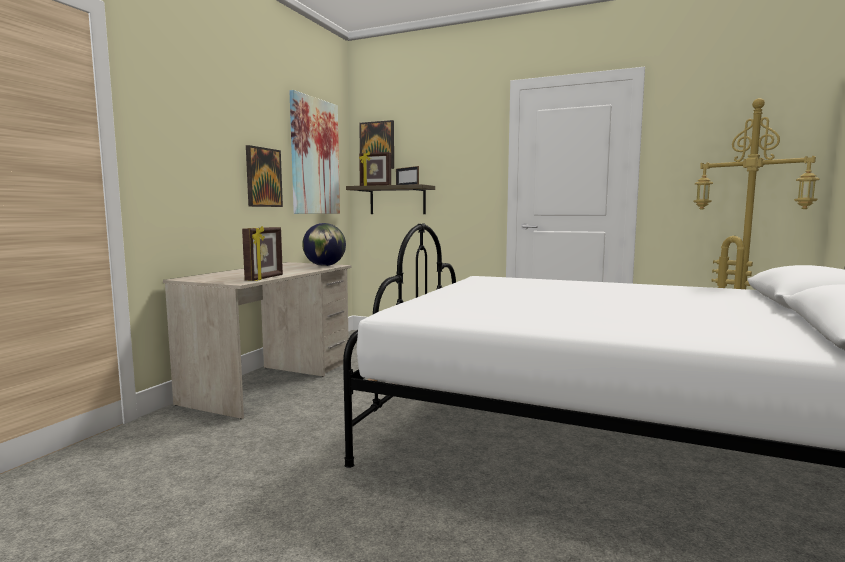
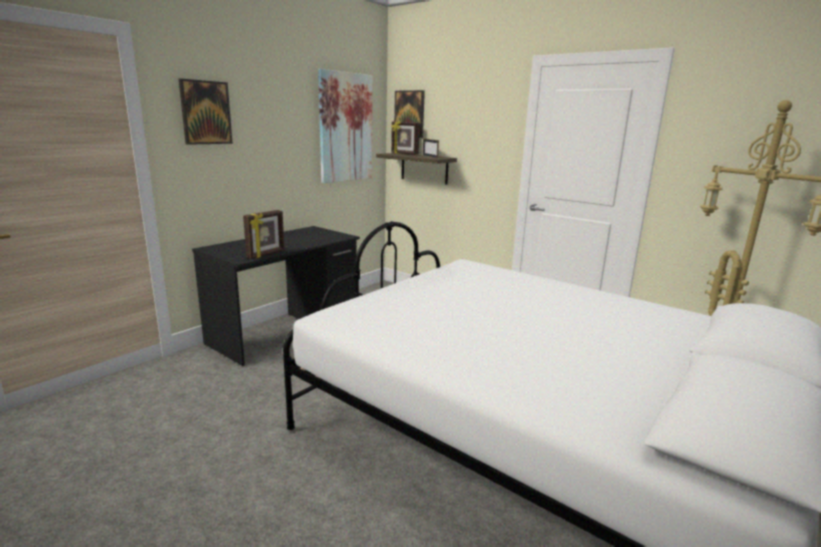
camera: 15 degrees right, 10 degrees up
beige desk [163,262,351,419] -> black desk [192,226,360,366]
picture [246,145,283,207] -> picture moved to [178,78,233,145]
globe [302,223,346,266] -> none

